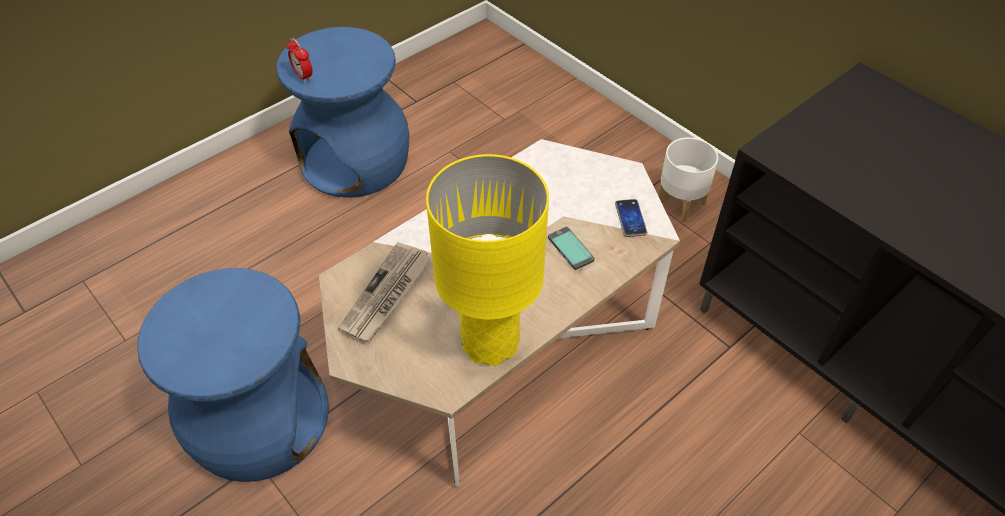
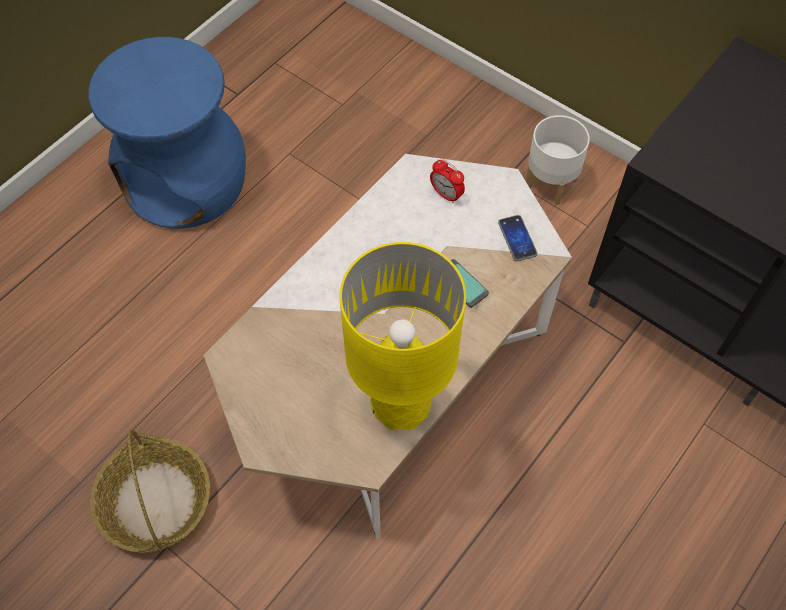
camera: 10 degrees left, 10 degrees up
blue stool [137,268,329,482] -> basket [90,429,210,553]
alarm clock [287,38,313,82] -> alarm clock moved to [430,159,465,203]
newspaper [338,242,431,342] -> none

